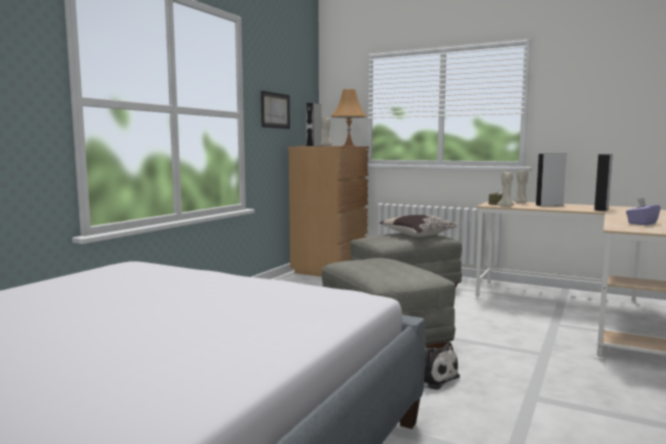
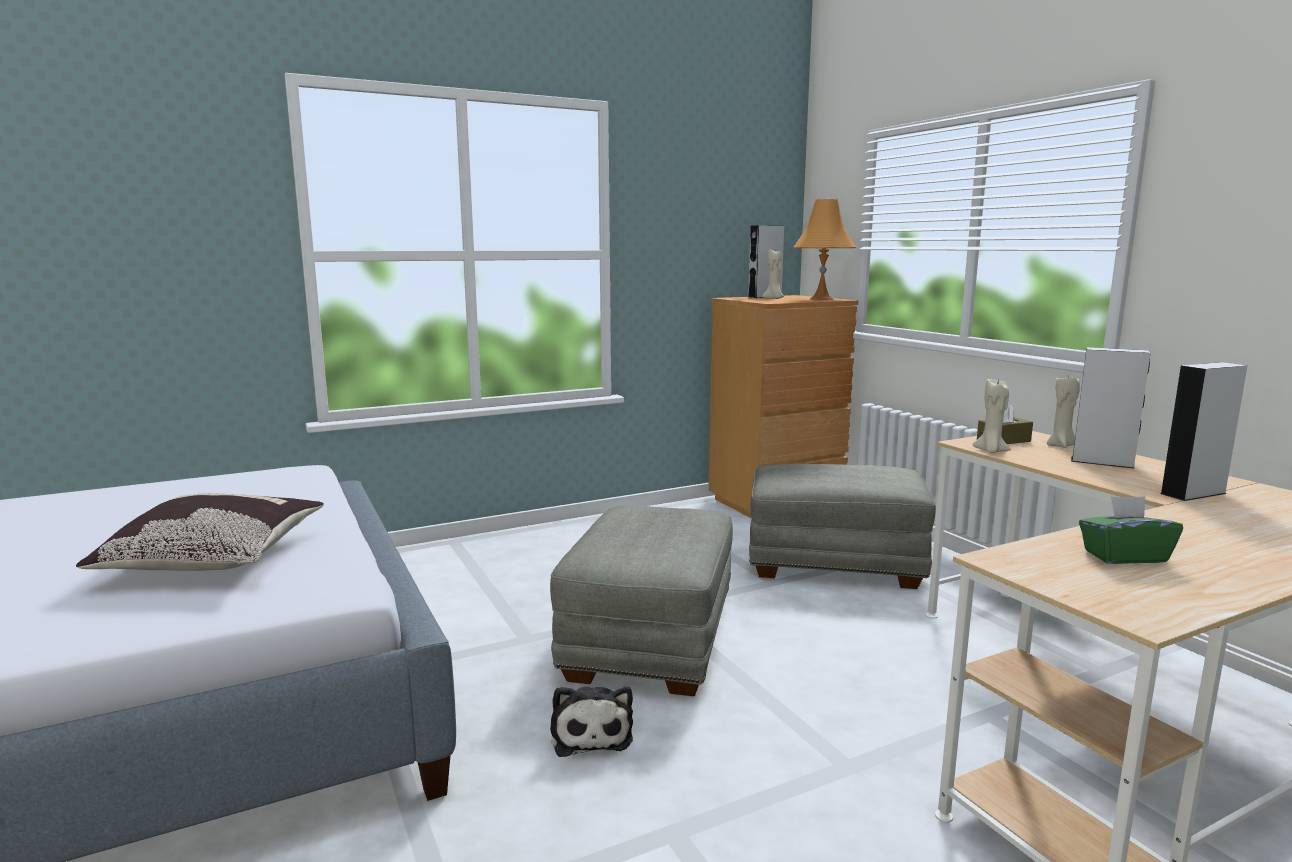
camera: 35 degrees right, 5 degrees up
picture [261,91,290,129] -> none
pillow [379,215,458,237] -> pillow moved to [76,493,324,571]
purple tissue box [626,198,661,225] -> green tissue box [1079,496,1183,564]

